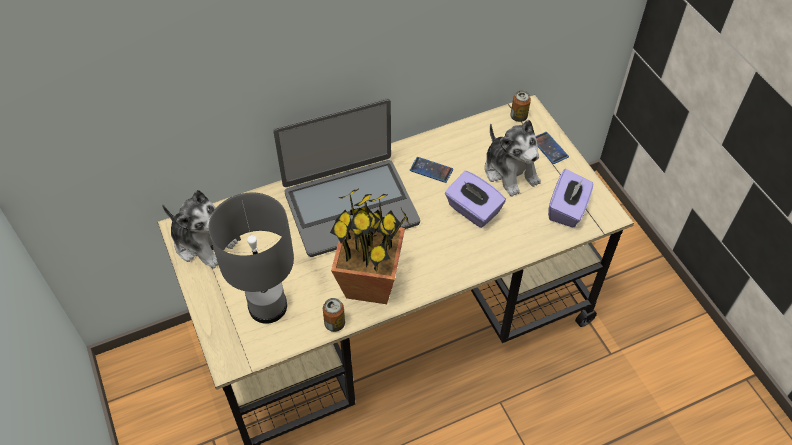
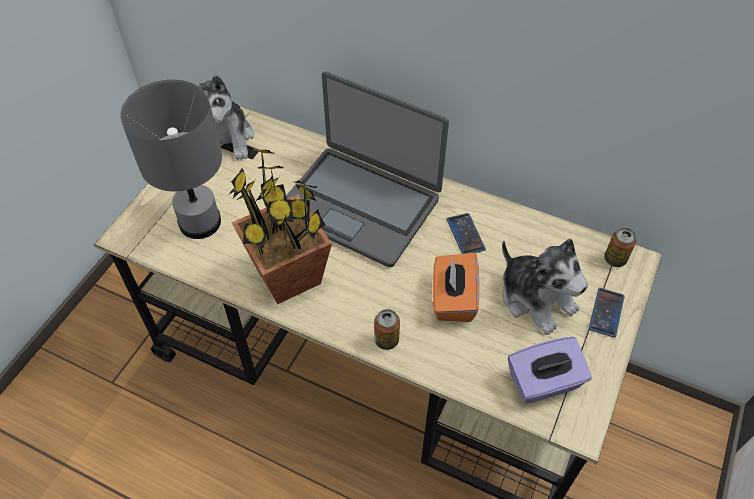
camera: 50 degrees right, 0 degrees up
can [323,298,345,332] -> can moved to [374,309,400,350]
purple tissue box [445,171,506,228] -> orange tissue box [433,253,479,322]
plush toy [485,120,541,197] -> plush toy turned 60 degrees counterclockwise [502,239,588,335]

